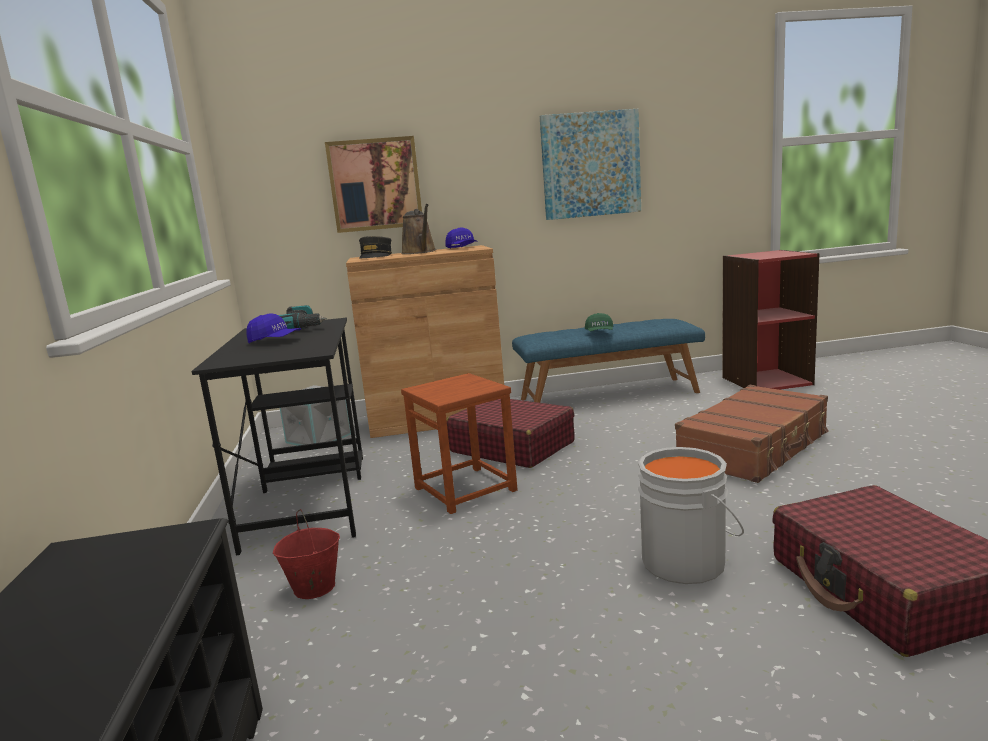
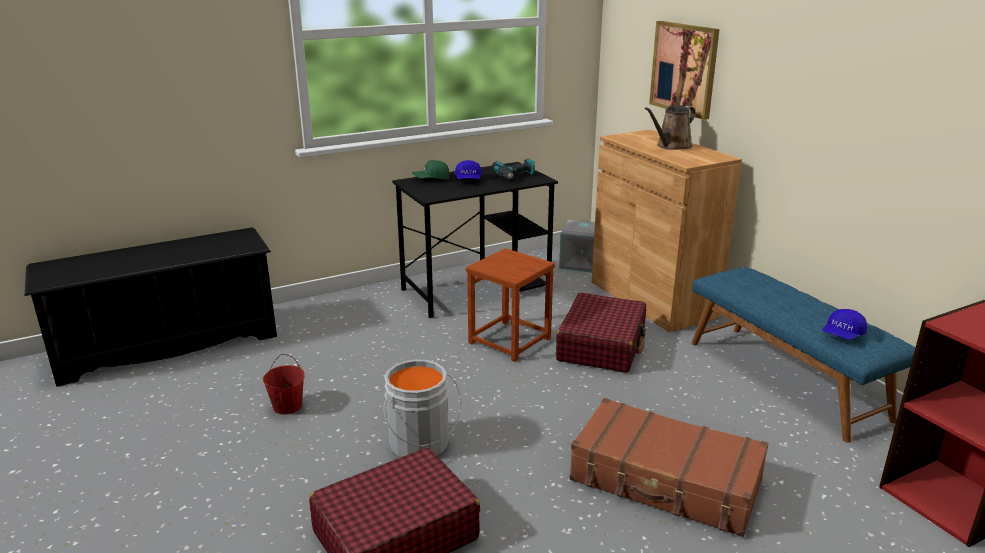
camera: 70 degrees right, 10 degrees up
red bucket [273,509,340,599] -> red bucket moved to [263,354,305,415]
grey cap [359,236,392,258] -> none
blue cap [446,227,478,248] -> blue cap moved to [823,309,867,340]
picture [540,109,641,220] -> none
green cap [585,313,614,331] -> green cap moved to [412,160,449,180]

